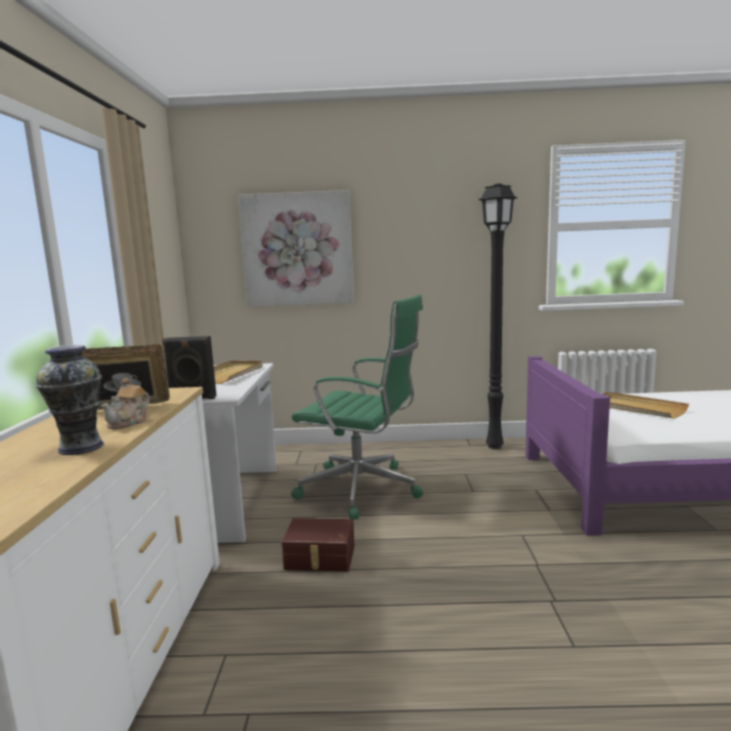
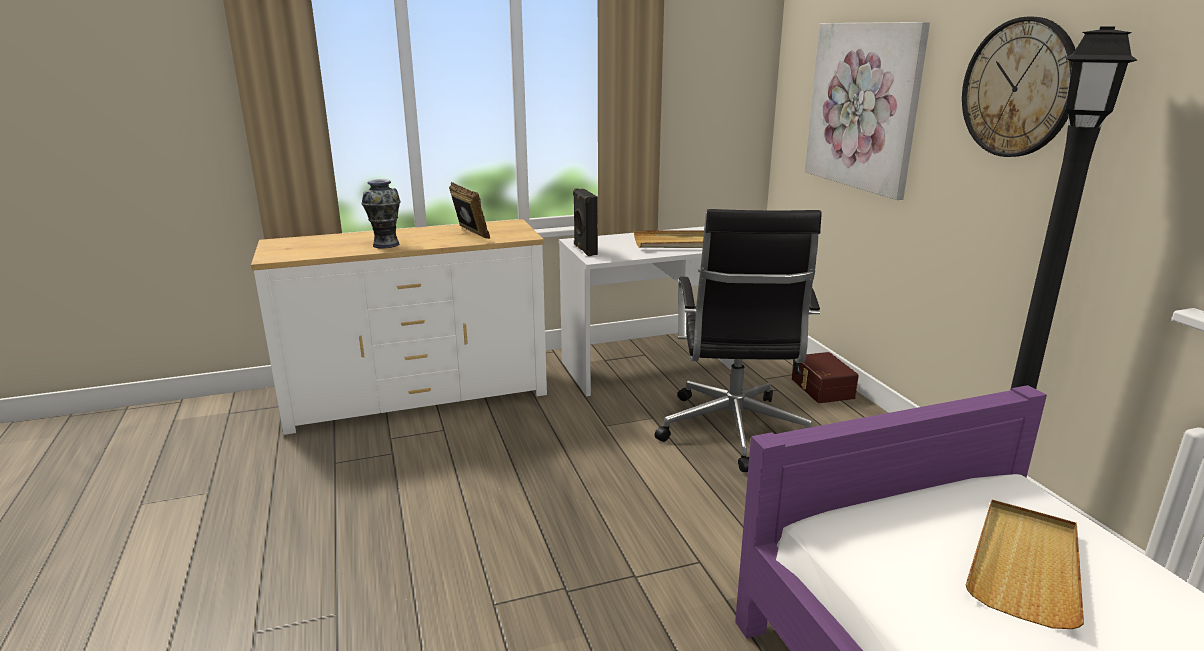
camera: 70 degrees right, 10 degrees up
teapot [101,378,150,429] -> none
brown storage box [281,518,355,572] -> brown storage box moved to [792,352,859,403]
green office chair [291,294,423,520] -> black office chair [655,209,822,472]
none -> wall clock [962,17,1075,157]

